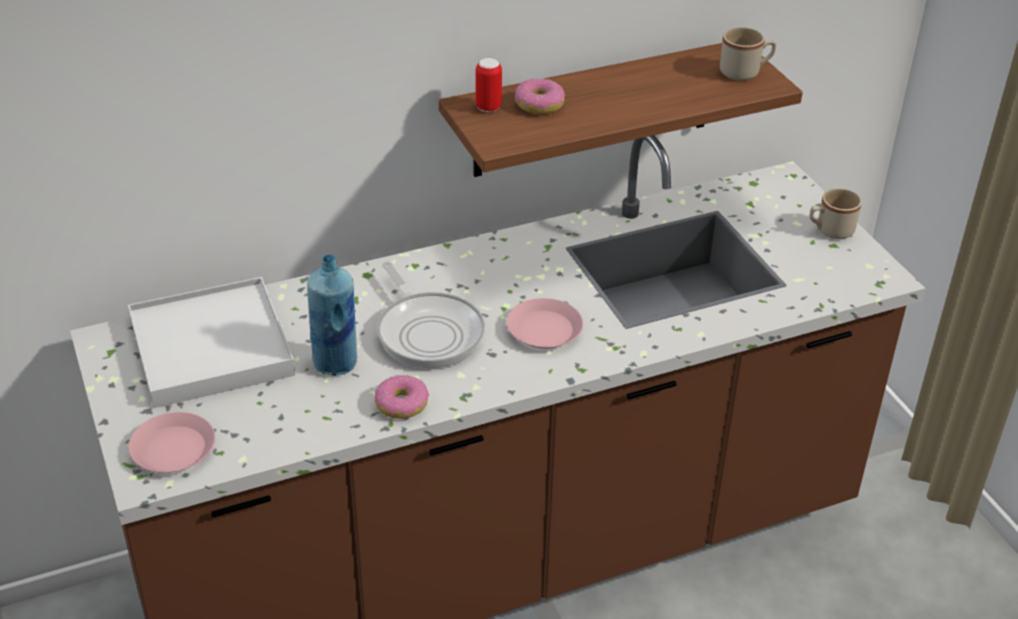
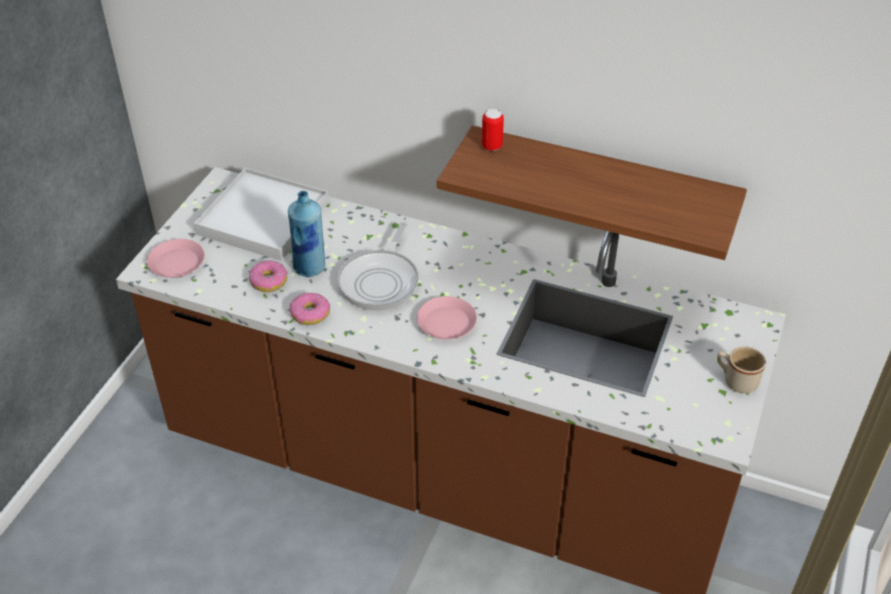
camera: 45 degrees right, 5 degrees up
donut [515,78,565,114] -> donut moved to [249,260,288,292]
beige mug [720,27,776,81] -> none

